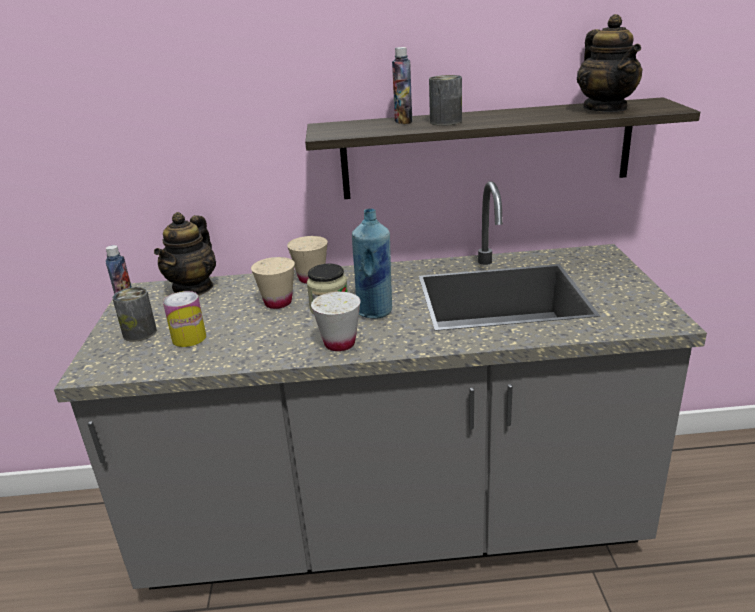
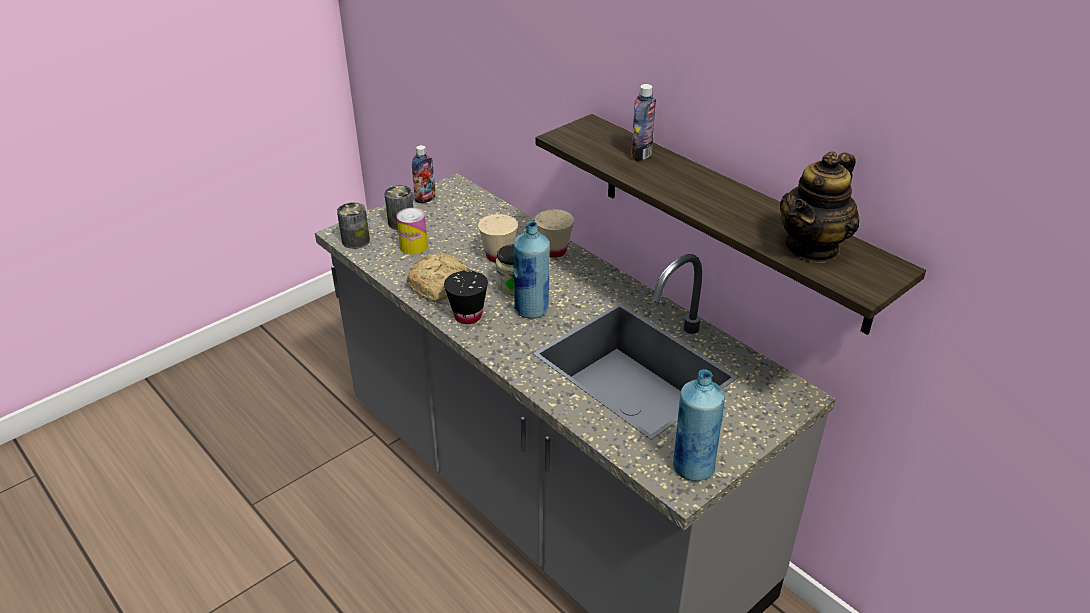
camera: 50 degrees right, 10 degrees up
teapot [154,212,216,296] -> none
white cup [311,292,361,351] -> black cup [444,271,488,324]
can [429,75,462,126] -> can moved to [337,202,370,249]
none -> bread [406,253,469,302]
none -> blue bottle [673,369,725,481]

